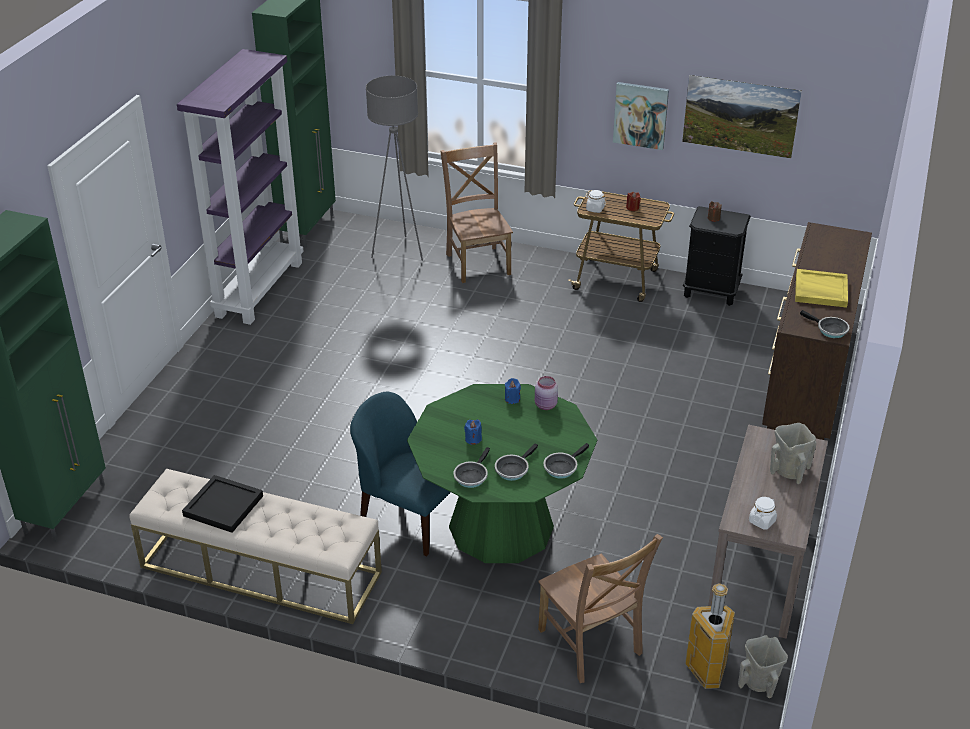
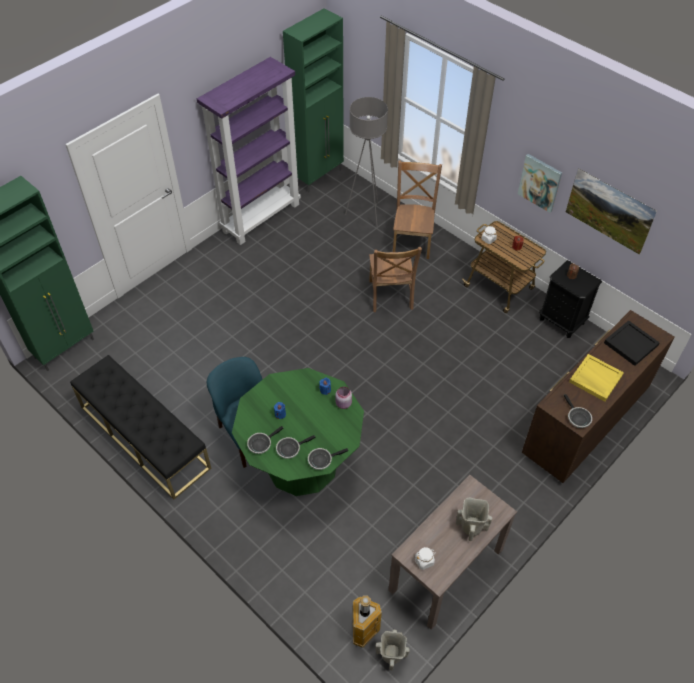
camera: 25 degrees right, 15 degrees up
beige bench [129,469,382,624] -> black bench [70,355,211,499]
black tray [182,475,263,533] -> black tray moved to [604,320,660,366]
brown chair [538,534,663,683] -> brown chair moved to [369,247,422,312]

